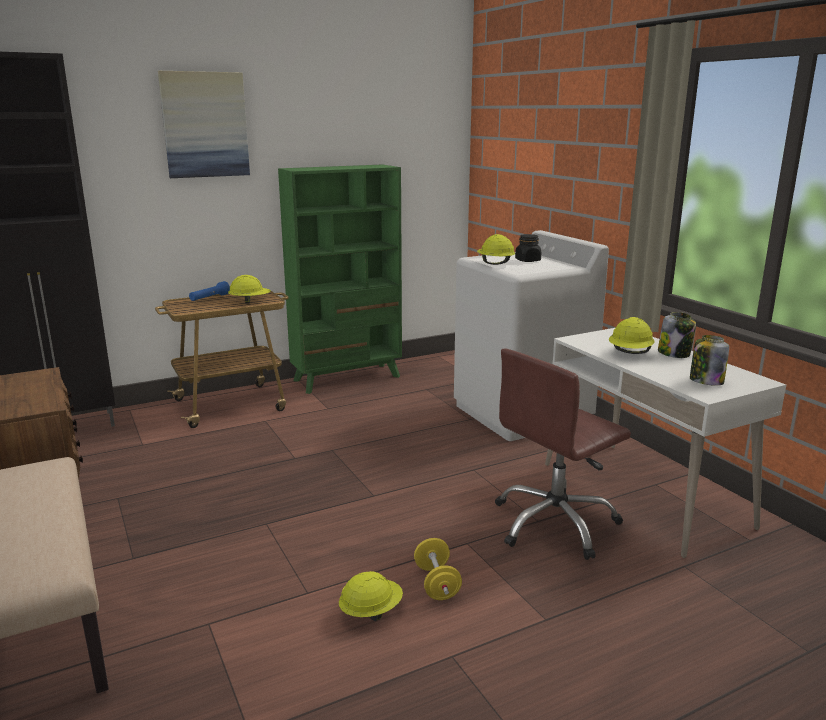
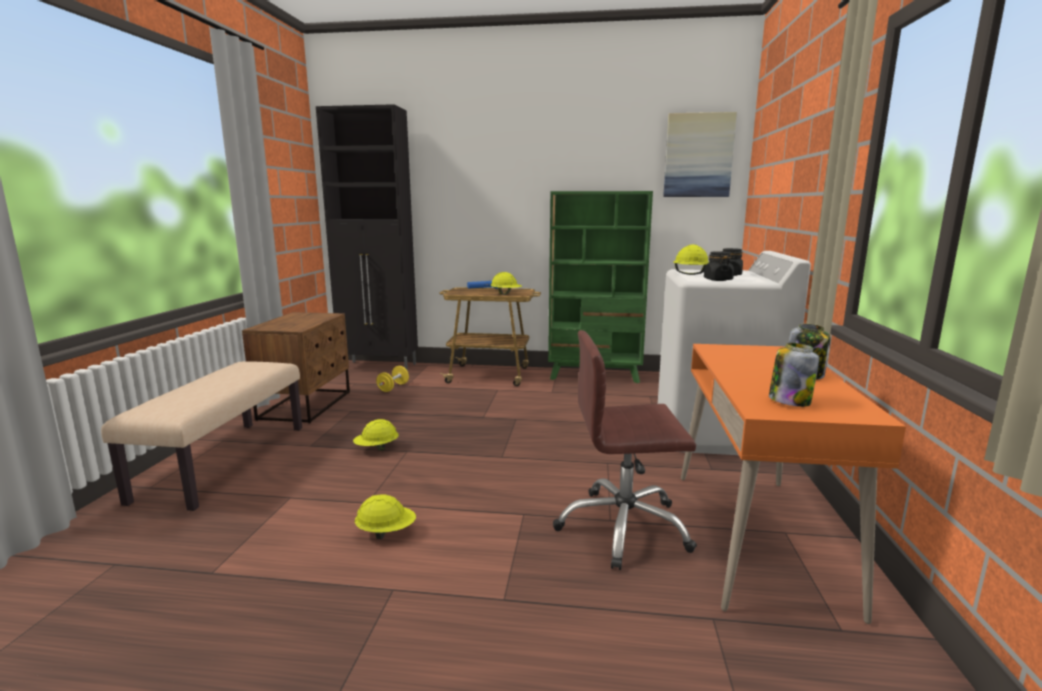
camera: 35 degrees right, 5 degrees down
picture [158,71,250,178] -> picture moved to [663,112,737,197]
yellow dumbbell [414,538,462,600] -> yellow dumbbell moved to [376,366,409,392]
white desk [545,328,786,558] -> orange desk [681,344,906,624]
yellow hard hat [609,317,655,354] -> yellow hard hat moved to [353,419,399,451]
none -> black jar [704,251,734,281]

